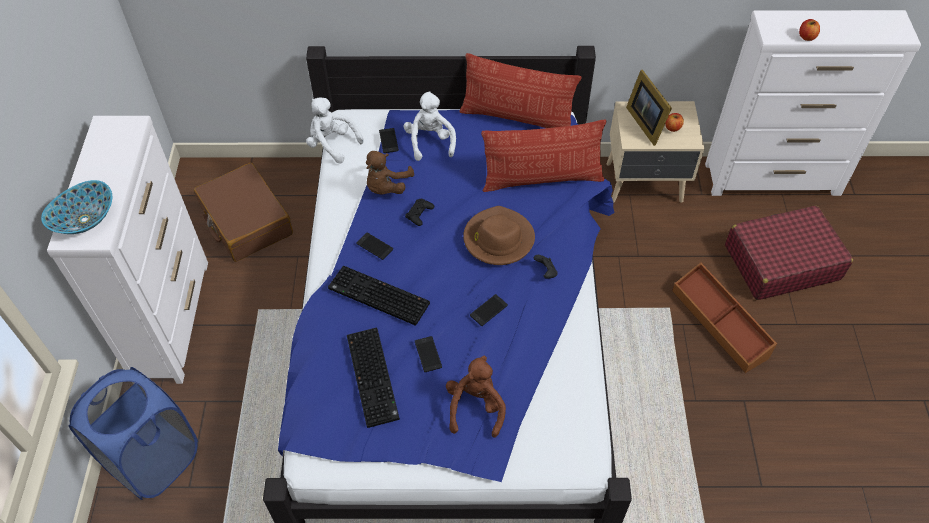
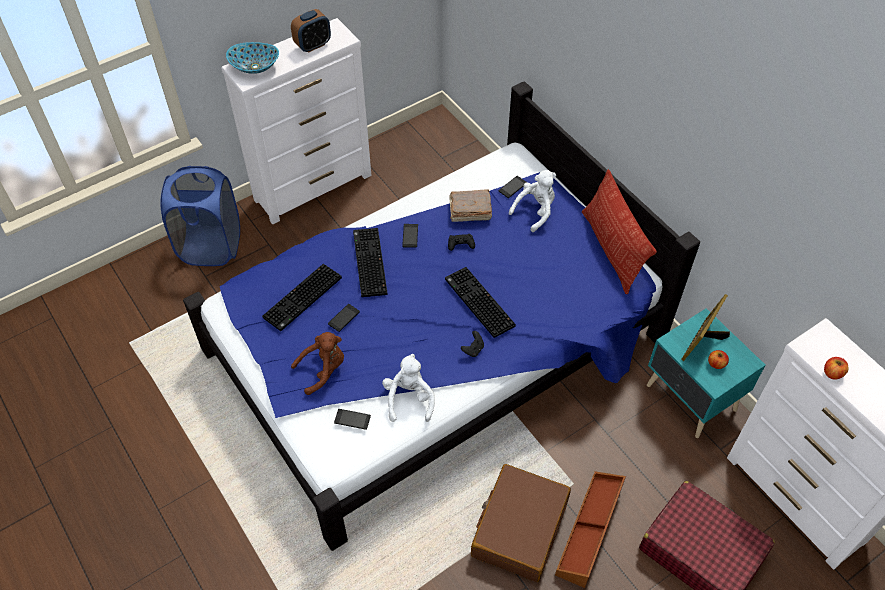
camera: 55 degrees right, 0 degrees up
brown suitcase [194,163,293,262] -> brown suitcase moved to [471,464,571,582]
white plush toy [306,97,364,163] -> white plush toy moved to [382,353,435,422]
brown plush toy [366,151,414,195] -> brown book [449,189,492,222]
brown hat [463,206,535,265] -> keyboard [445,267,516,338]
phone [470,294,508,326] -> phone moved to [334,409,371,430]
pillow [481,120,606,192] -> none
beige nightstand [606,101,705,203] -> turquoise nightstand [647,308,765,438]
none -> alarm clock [291,9,331,53]

